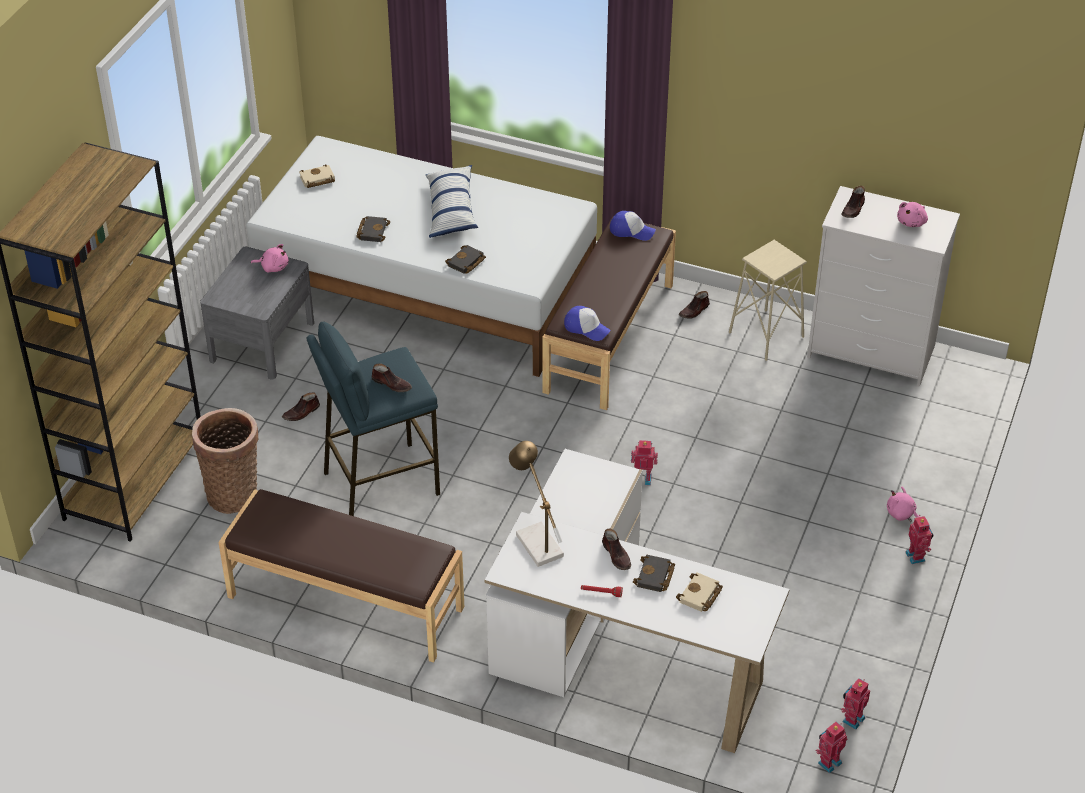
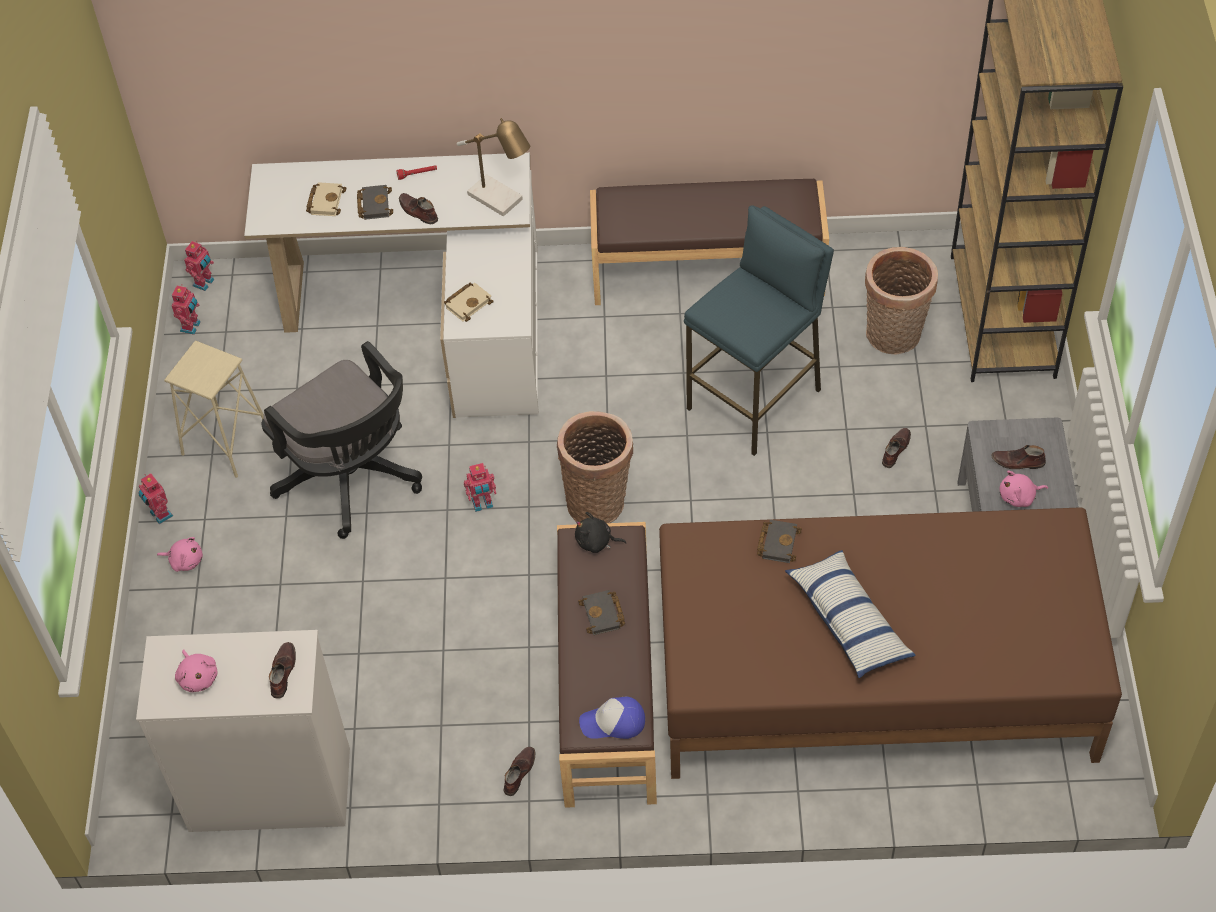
camera: 160 degrees right, 10 degrees up
white bed [246,136,597,377] -> brown bed [659,507,1122,779]
beige book [299,165,335,188] -> beige book moved to [444,283,493,322]
black book [356,216,390,242] -> black book moved to [578,590,625,635]
brown shoe [371,363,412,392] -> brown shoe moved to [991,445,1046,469]
cap [564,306,611,341] -> black plush toy [575,512,626,553]
beige stool [729,240,807,361] -> beige stool moved to [164,340,264,478]
pink plush toy [897,202,928,227] -> pink plush toy turned 135 degrees clockwise [175,649,218,692]
none -> black office chair [261,341,422,539]
none -> basket [557,411,633,523]

